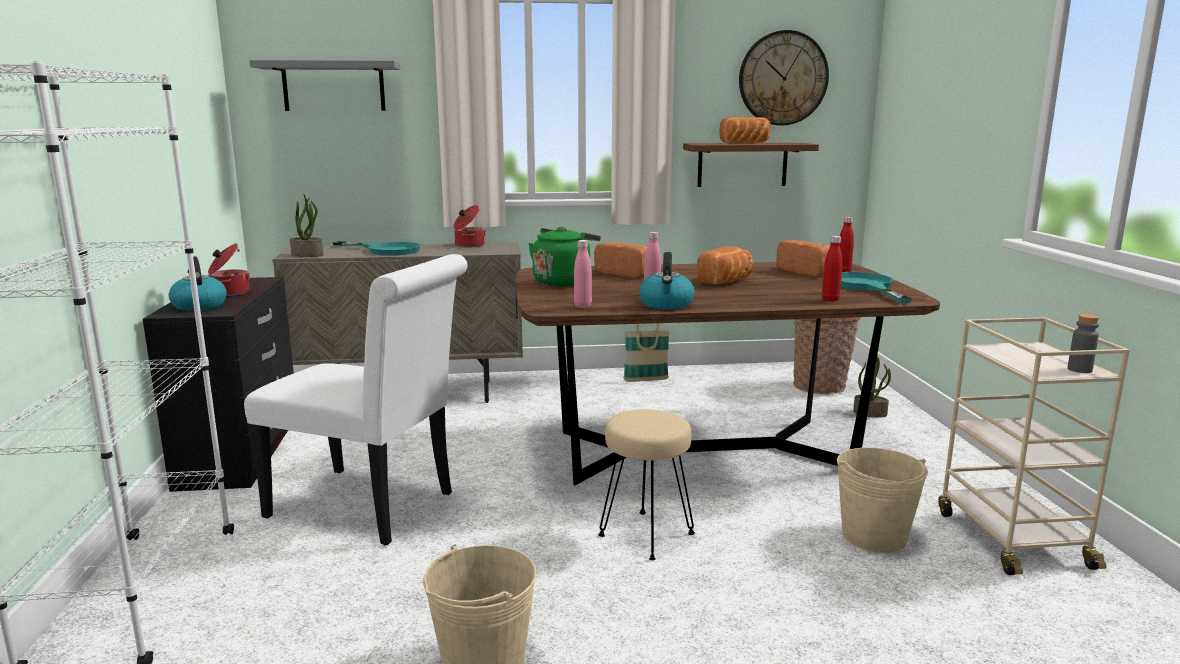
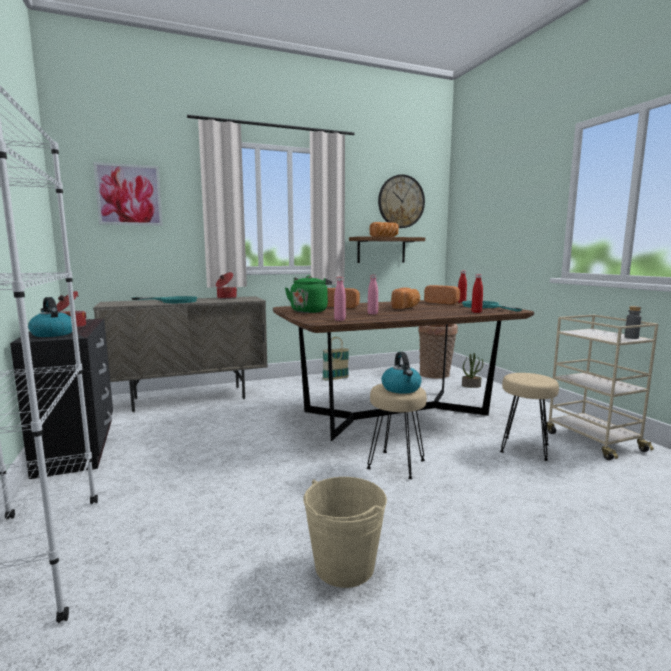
camera: 15 degrees left, 5 degrees down
white chair [244,254,468,546] -> none
grey shelf [249,60,400,111] -> picture [93,162,163,226]
potted plant [290,194,324,257] -> none
kettle [639,252,695,310] -> kettle moved to [381,352,422,394]
beige bucket [837,448,928,553] -> beige stool [500,373,559,461]

